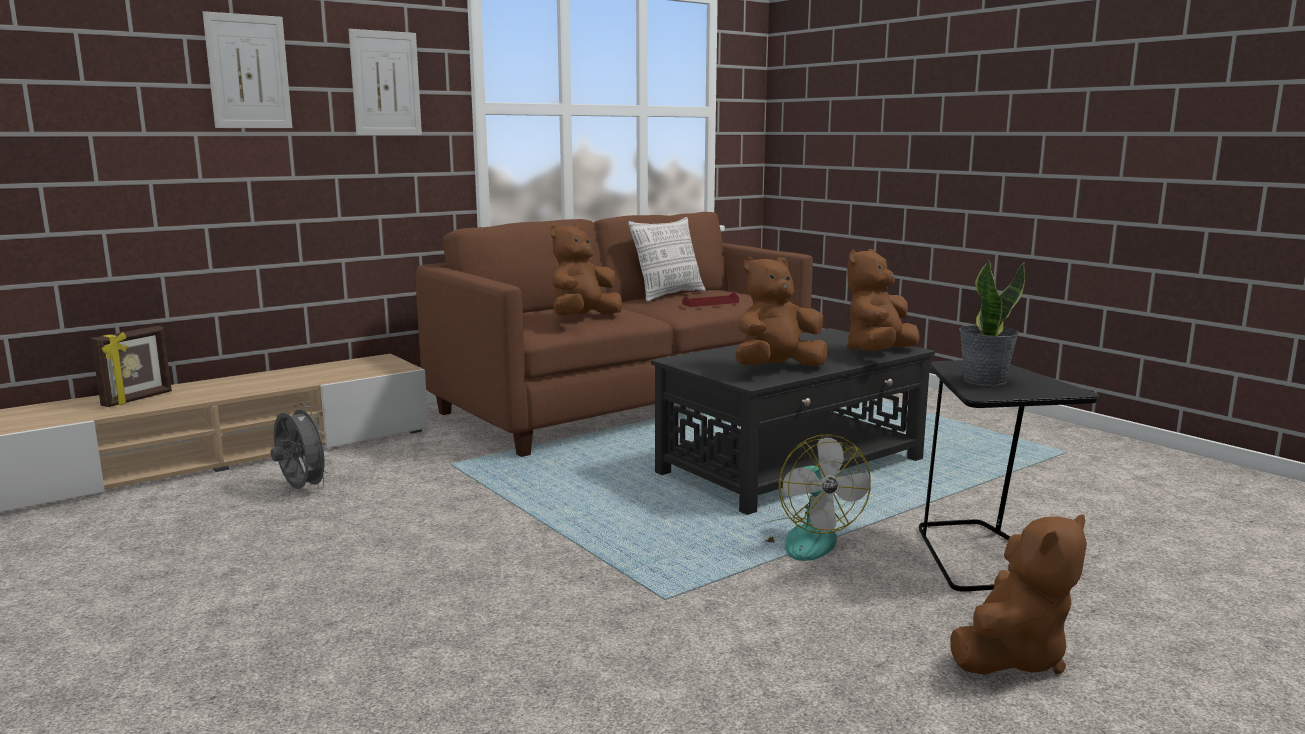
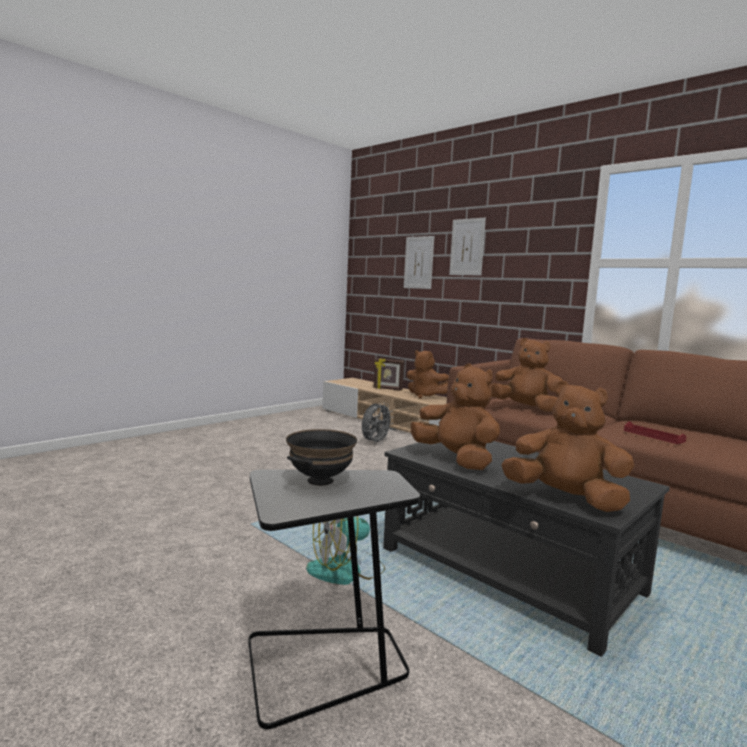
camera: 80 degrees right, 5 degrees down
picture [349,29,422,135] -> picture moved to [404,236,434,289]
pillow [628,217,706,302] -> none
brown plush toy [950,514,1087,675] -> brown plush toy moved to [407,350,449,399]
potted plant [959,259,1025,386] -> black bowl [286,429,357,486]

